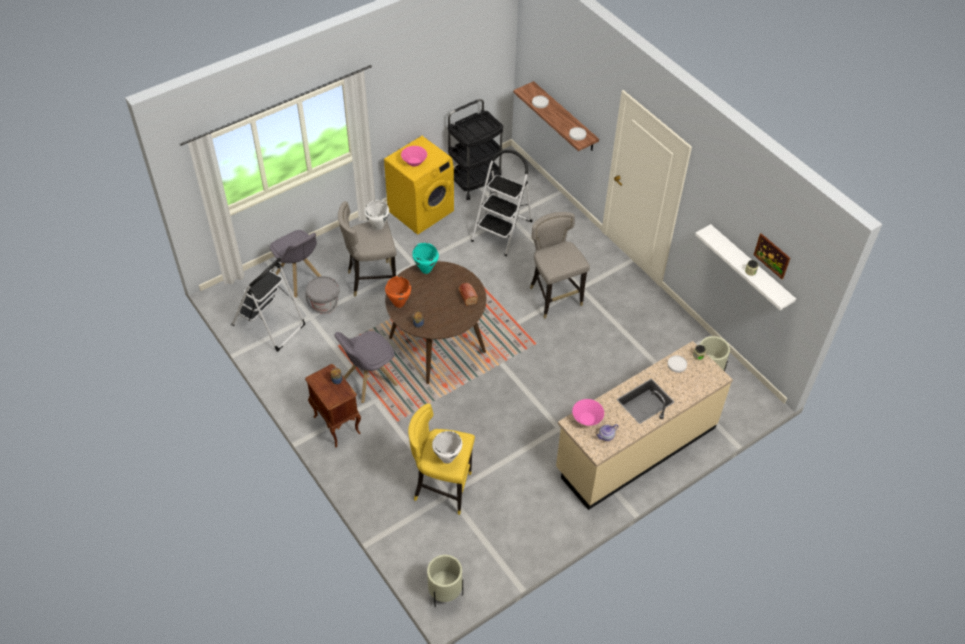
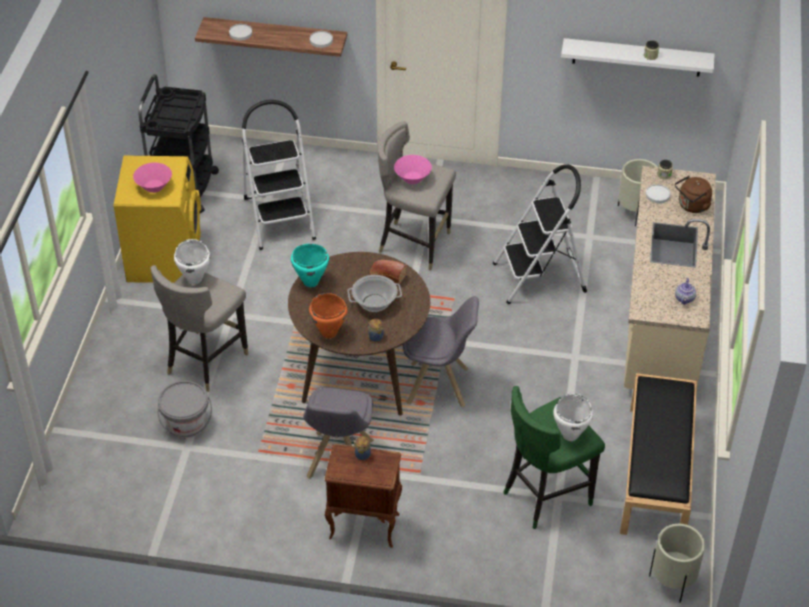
camera: 45 degrees left, 5 degrees down
step ladder [231,258,305,352] -> step ladder moved to [493,164,587,304]
grey chair [270,230,321,297] -> grey chair moved to [403,296,479,408]
yellow stool [408,403,475,515] -> green stool [504,386,605,529]
pink bowl [572,399,604,426] -> pink bowl moved to [394,155,432,184]
picture [754,233,790,279] -> none
none -> cooking pot [347,275,402,312]
none -> black bench [620,373,697,535]
none -> brown kettle [675,176,712,213]

